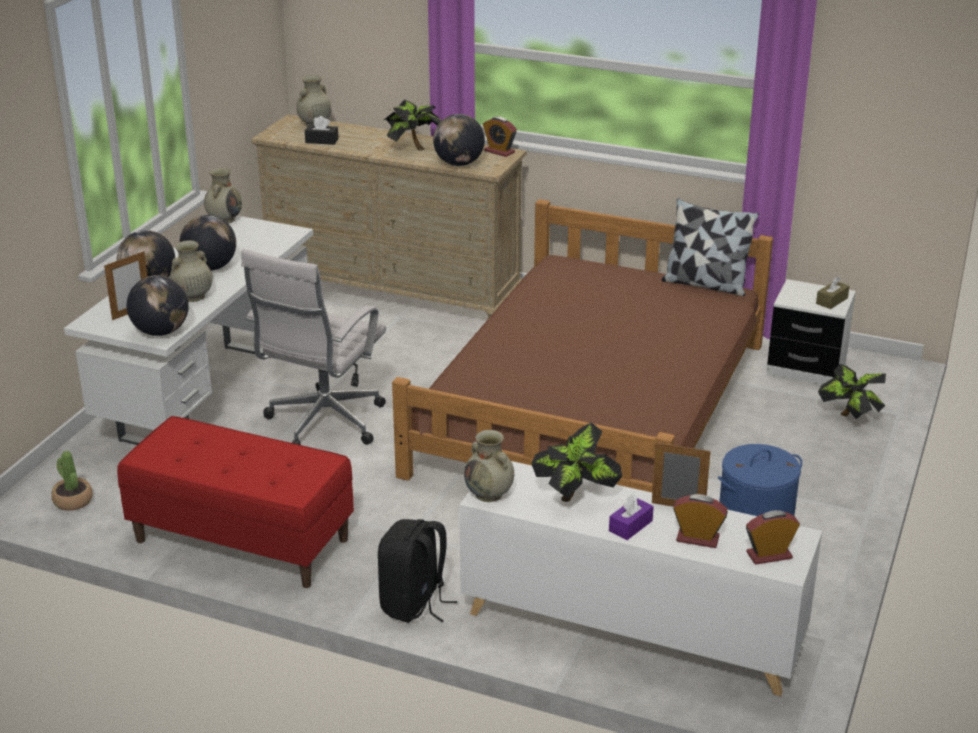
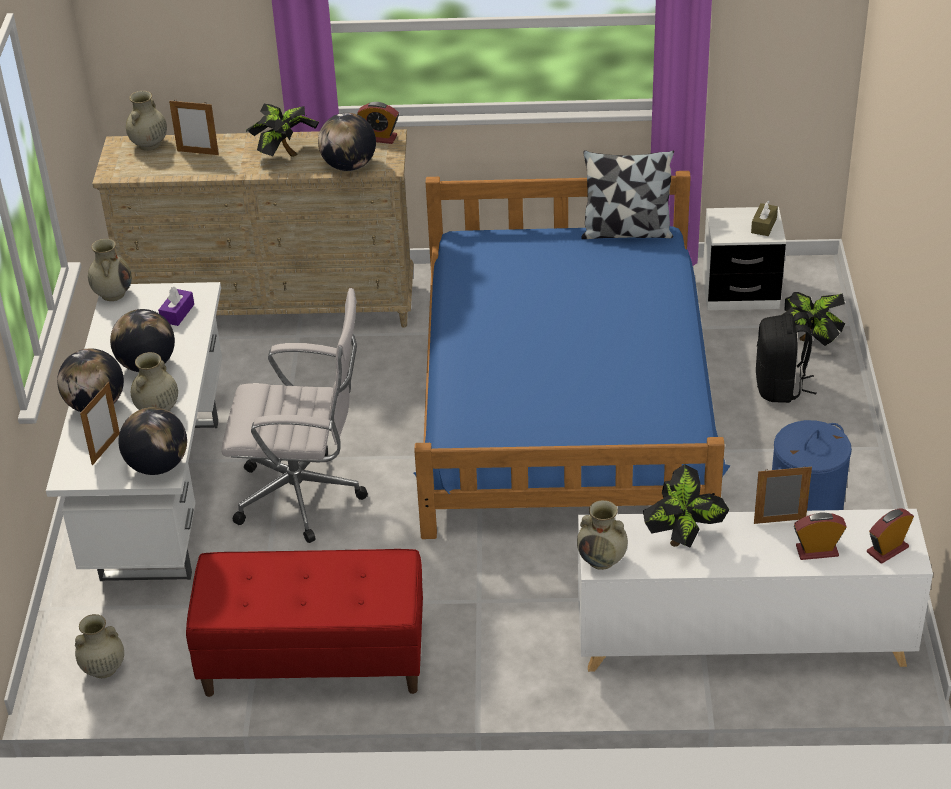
camera: 20 degrees left, 10 degrees up
potted plant [51,451,93,511] -> beige vase [75,614,124,678]
white office chair [241,249,386,445] -> white office chair turned 90 degrees counterclockwise [221,288,368,543]
black tissue box [305,116,338,145] -> none
black backpack [378,519,457,623] -> black backpack moved to [756,312,817,403]
brown bed [392,199,773,492] -> blue bed [414,171,730,539]
purple tissue box [609,494,654,540] -> purple tissue box moved to [158,287,194,326]
none -> picture frame [169,100,219,155]

